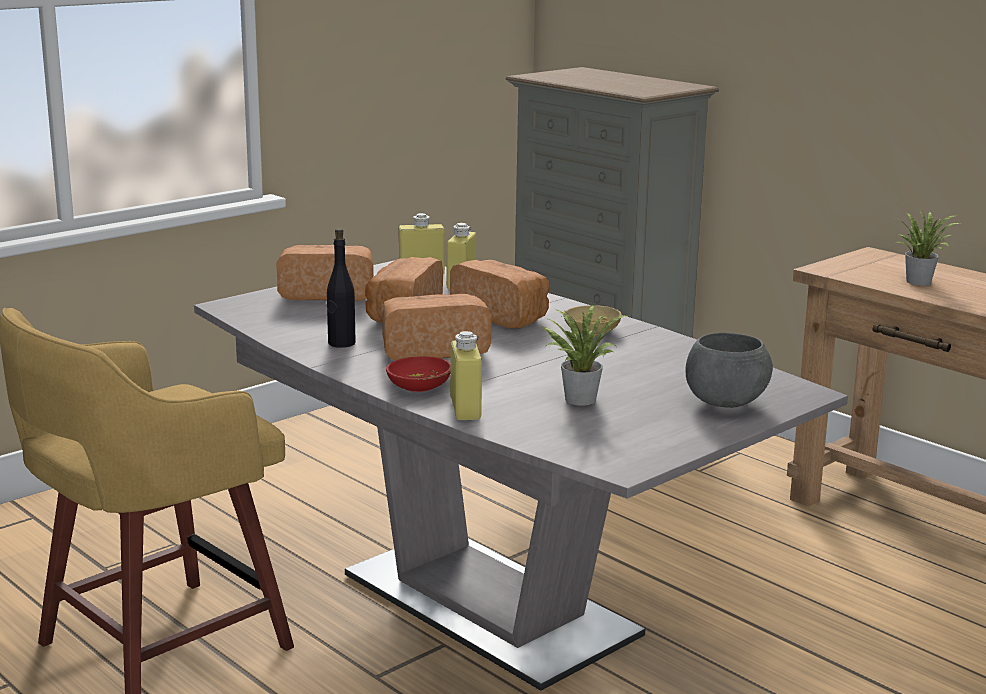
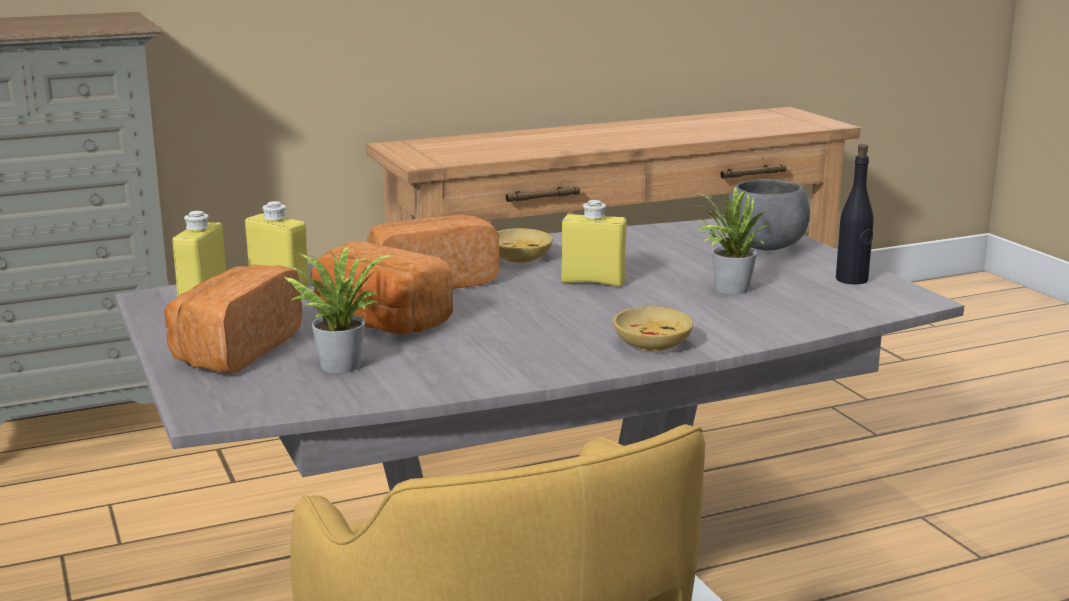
camera: 70 degrees left, 0 degrees up
black bottle [327,228,356,348] -> black bottle moved to [836,144,874,284]
bread [381,294,492,360] -> none
red bowl [386,357,450,392] -> beige bowl [613,306,693,351]
yellow bottle [450,331,482,420] -> yellow bottle moved to [561,200,627,287]
potted plant [896,209,960,286] -> potted plant moved to [284,246,395,373]

